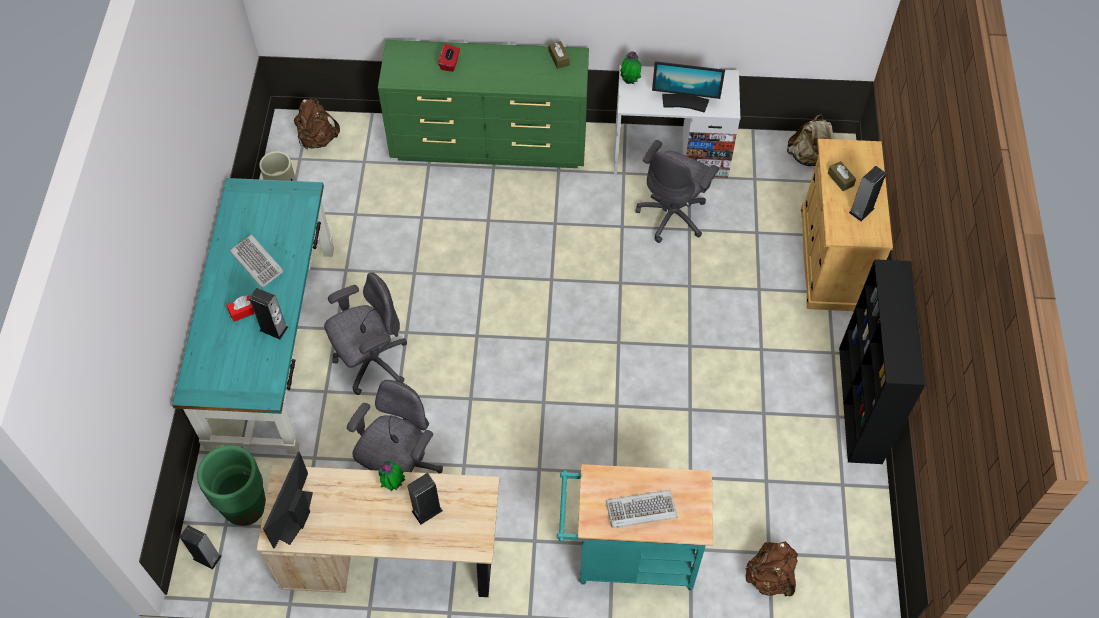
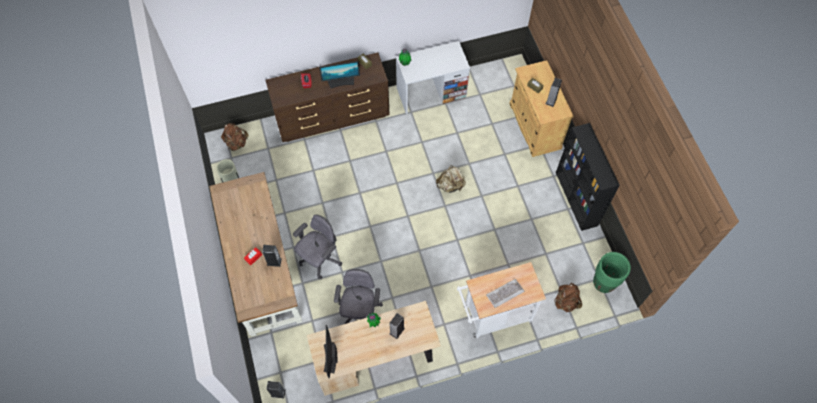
camera: 20 degrees left, 5 degrees up
turquoise desk [172,178,334,455] -> brown desk [209,172,302,337]
green planter [197,445,266,526] -> green planter moved to [593,252,631,293]
keyboard [230,235,284,288] -> none
green dresser [378,40,589,168] -> brown dresser [266,53,390,142]
turquoise cart [557,464,713,590] -> white cart [457,262,546,338]
grey office chair [635,140,719,243] -> none
monitor [652,61,725,113] -> monitor moved to [319,61,360,88]
beige backpack [787,114,834,166] -> beige backpack moved to [436,165,466,193]

